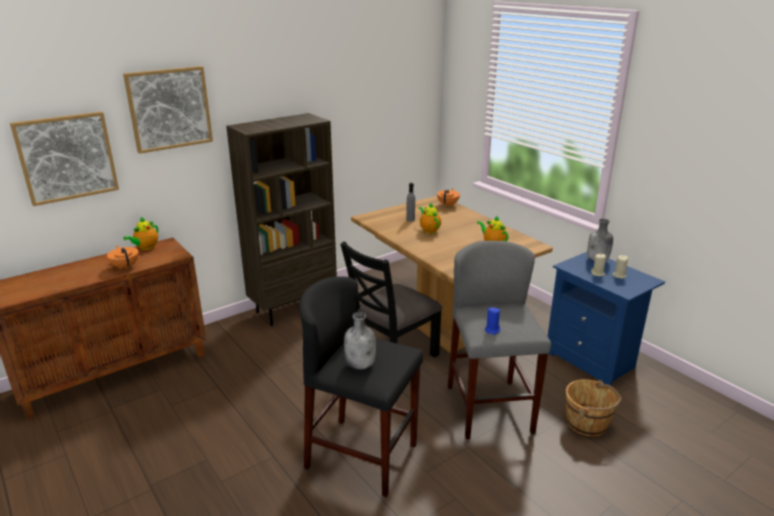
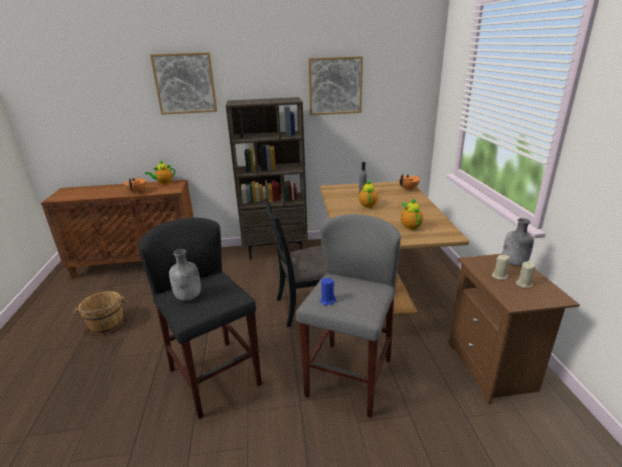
camera: 30 degrees right, 0 degrees up
picture [10,111,119,206] -> picture moved to [308,56,363,115]
blue nightstand [548,252,665,386] -> brown nightstand [449,254,580,405]
brown bucket [565,379,622,437] -> brown bucket moved to [73,291,129,335]

